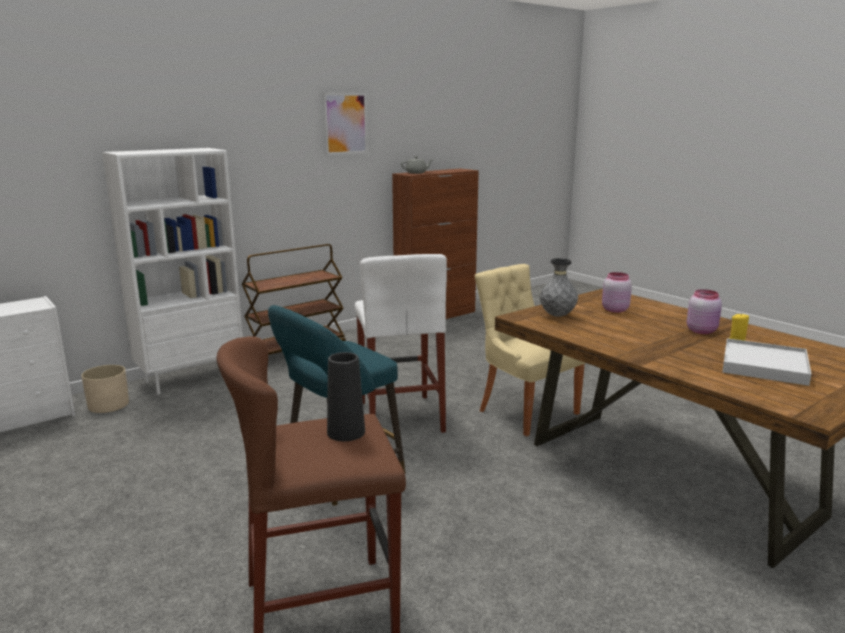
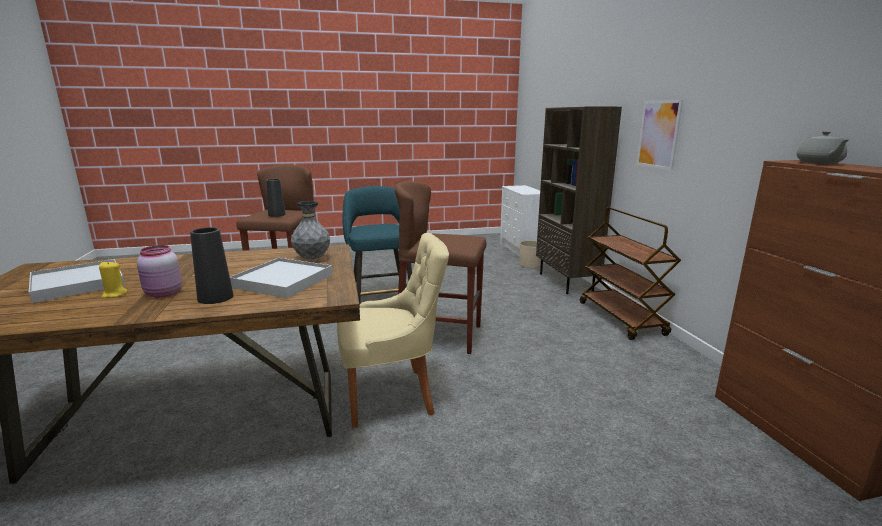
camera: 115 degrees right, 0 degrees up
white bookcase [102,148,243,395] -> brown bookcase [536,106,622,294]
picture [323,93,368,155] -> picture moved to [636,99,683,171]
white stool [355,254,447,433] -> brown stool [395,181,486,354]
pink jar [602,272,632,313] -> white tray [230,258,333,298]
none -> black vase [190,227,233,304]

